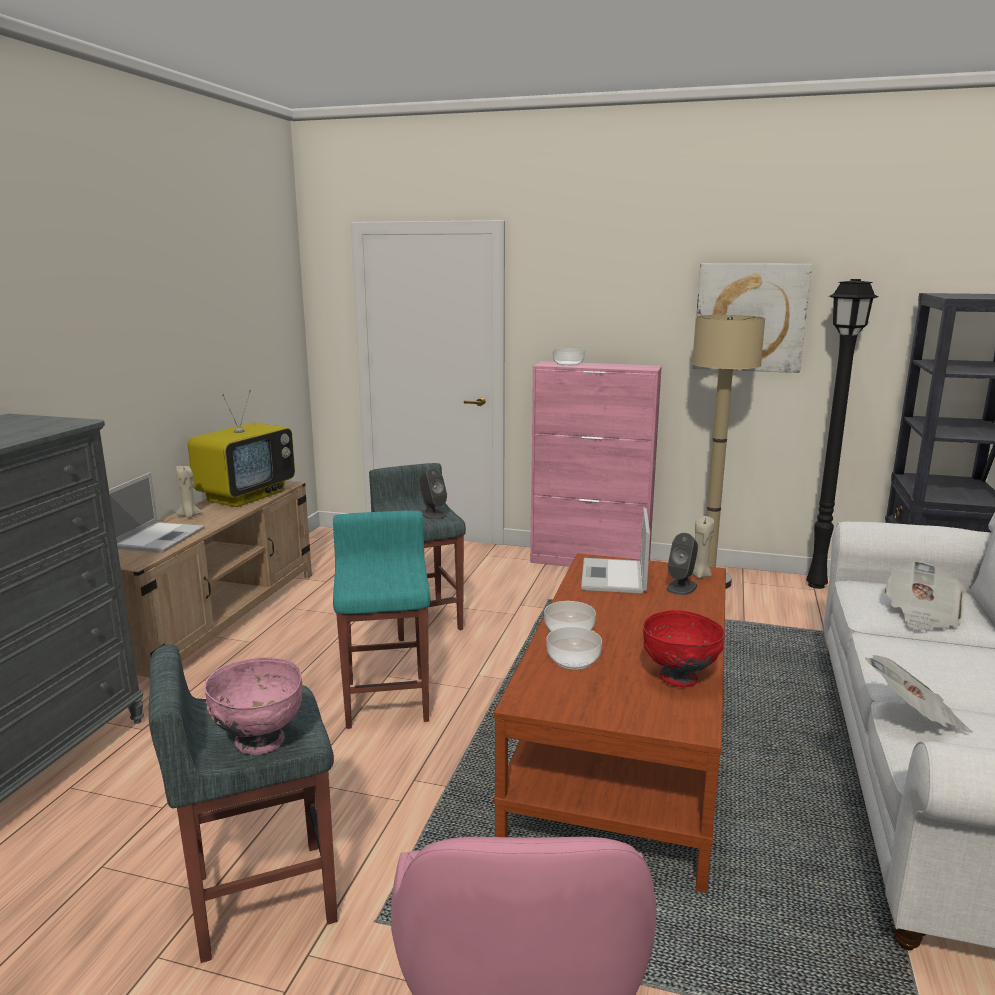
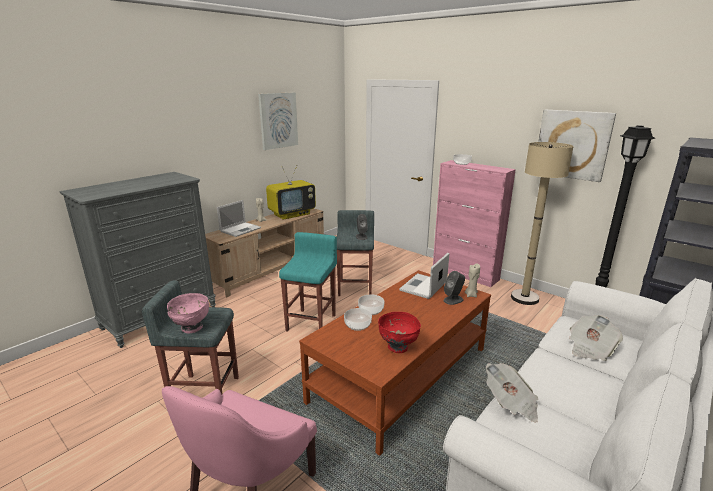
camera: 25 degrees right, 5 degrees up
none -> picture [258,92,298,150]

